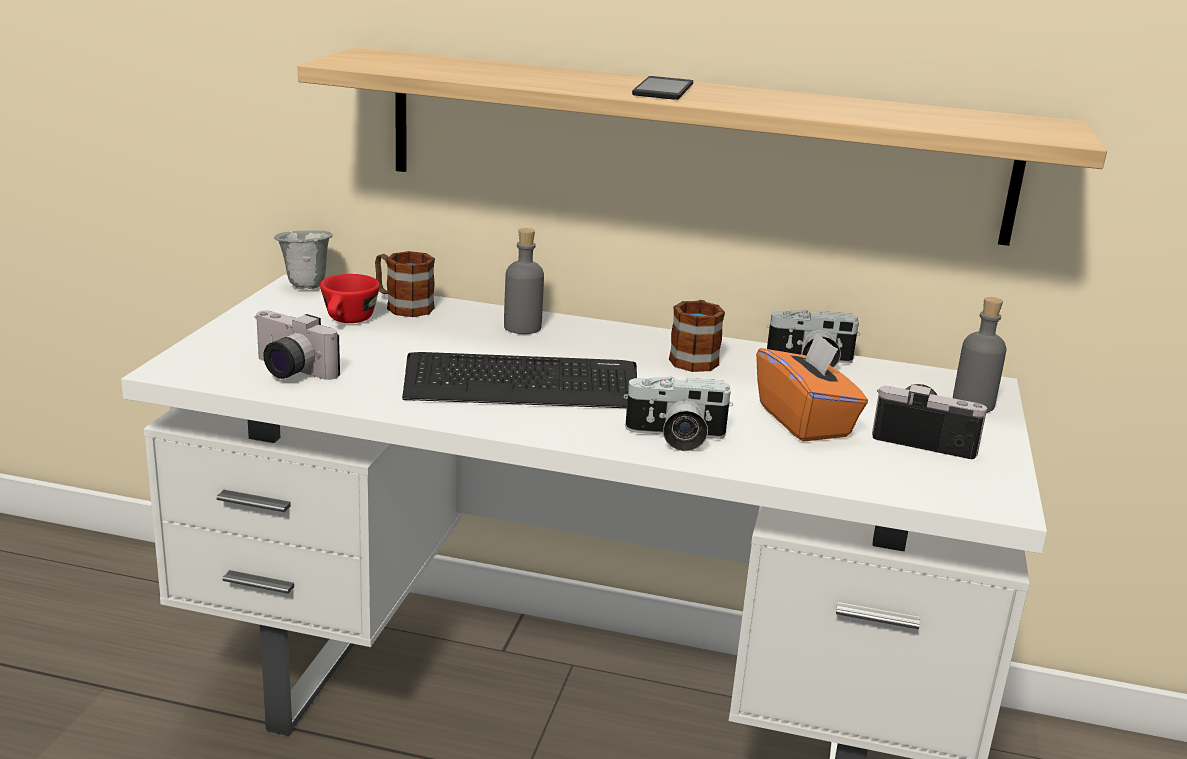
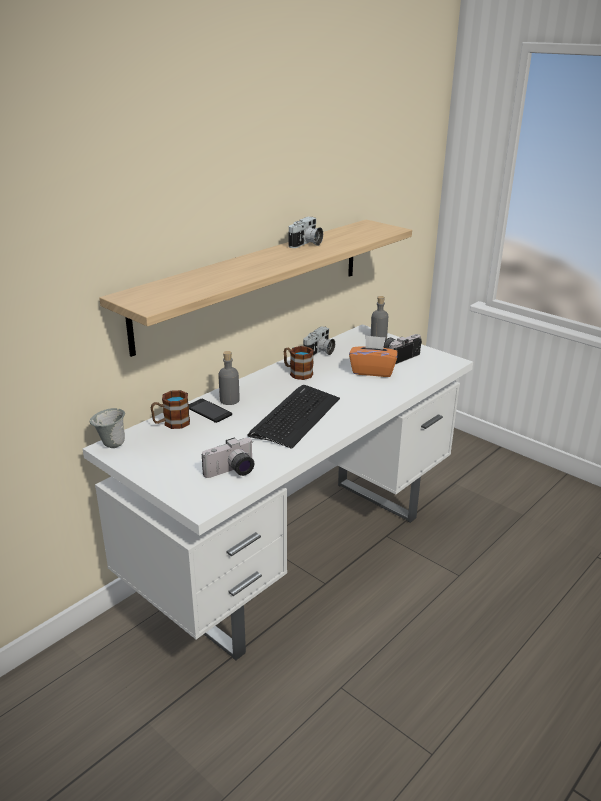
camera: 60 degrees left, 5 degrees up
red cup [320,274,380,323] -> none
camera [624,376,733,451] -> camera moved to [289,217,323,248]
phone [632,76,693,100] -> phone moved to [189,399,232,423]

